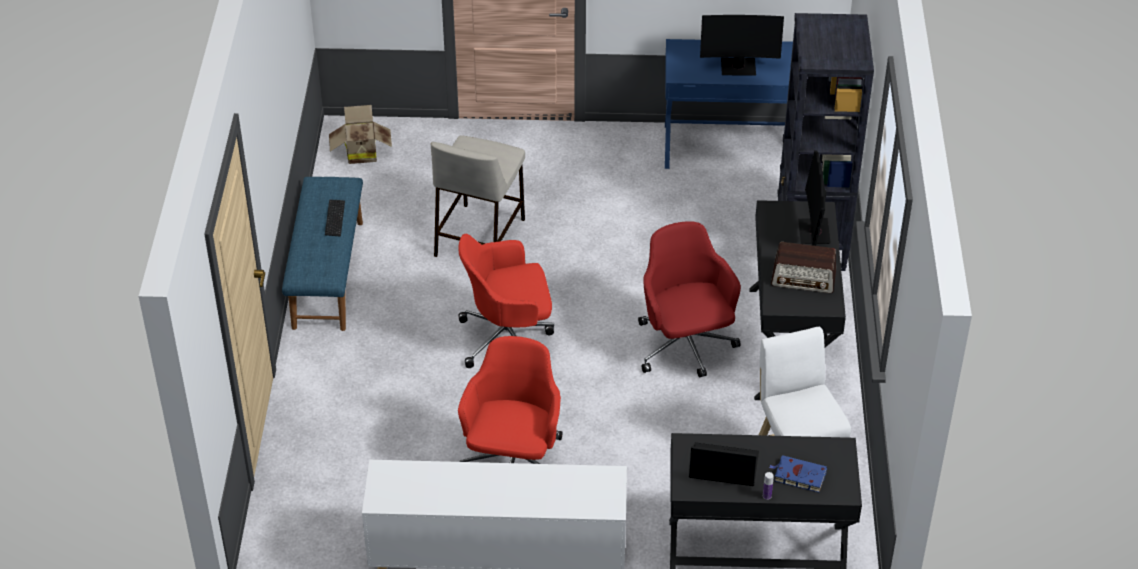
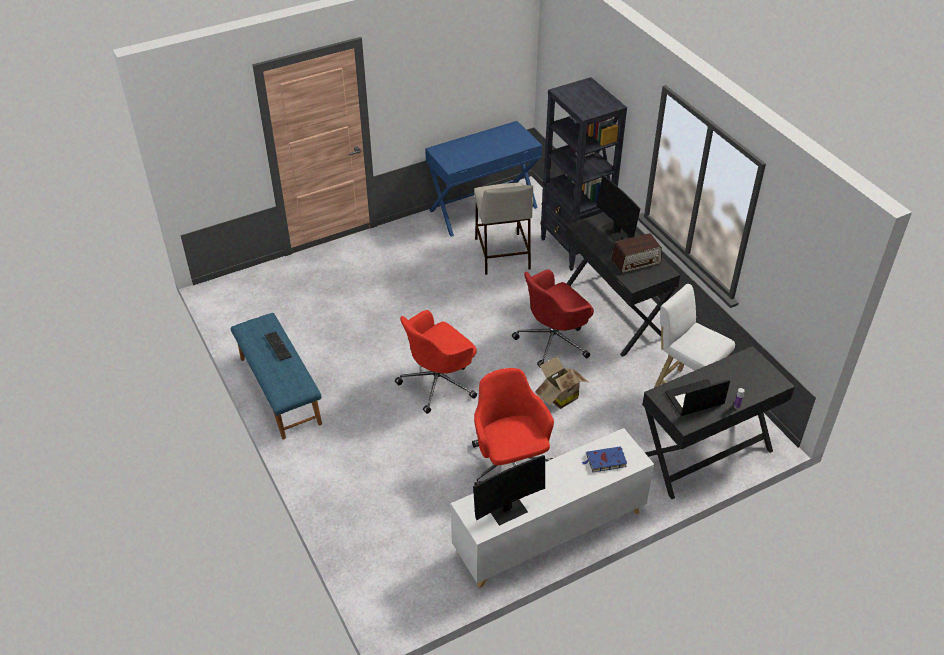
camera: 30 degrees left, 0 degrees up
cardboard box [329,105,392,164] -> cardboard box moved to [535,356,588,409]
beige stool [431,135,525,257] -> beige stool moved to [474,183,533,275]
red office chair [638,221,741,377] -> red office chair turned 75 degrees counterclockwise [512,269,594,367]
monitor [700,15,784,76] -> monitor moved to [473,455,545,526]
blue book [769,455,827,492] -> blue book moved to [582,446,627,472]

